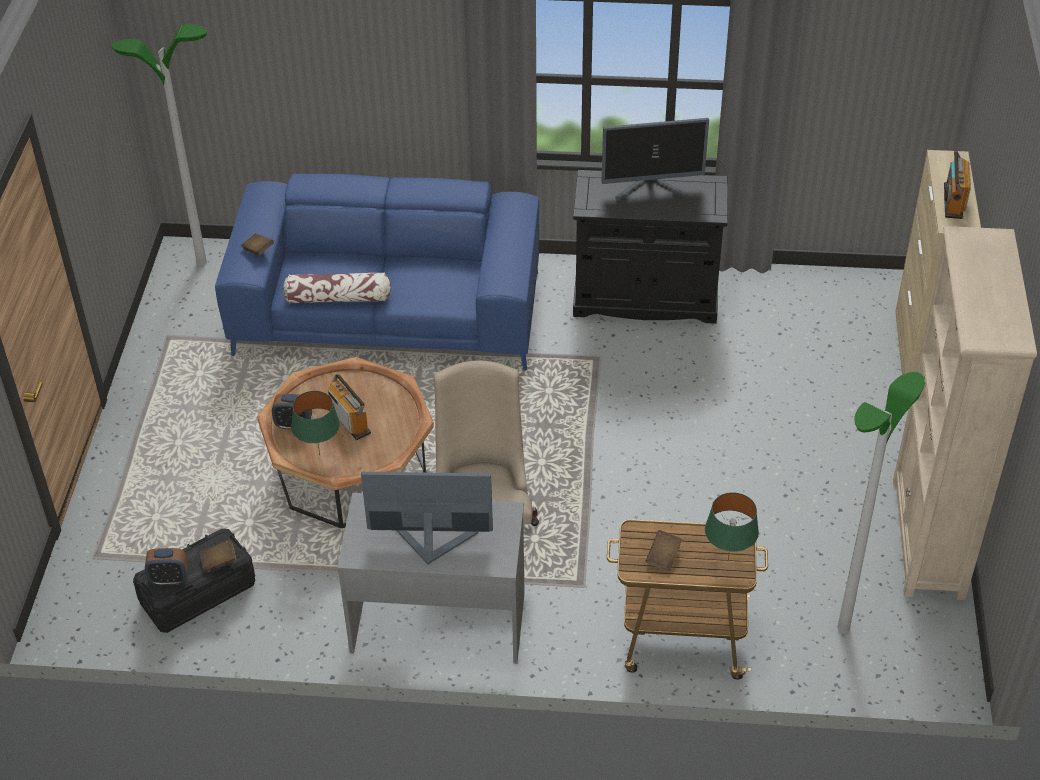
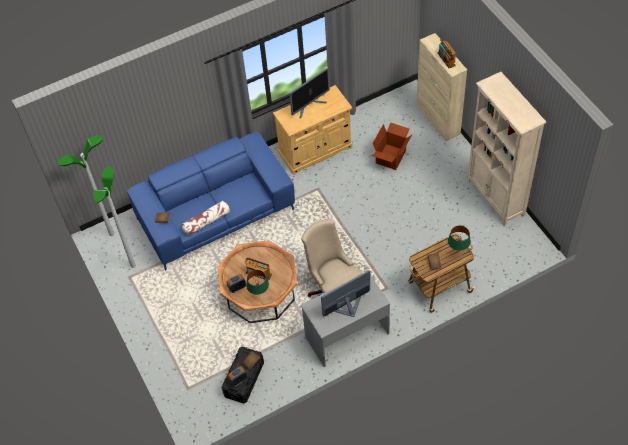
camera: 30 degrees left, 10 degrees up
black cabinet [573,170,727,324] -> beige cabinet [273,85,352,175]
floor lamp [837,372,925,633] -> floor lamp moved to [93,166,136,268]
none -> cardboard box [373,122,412,170]

